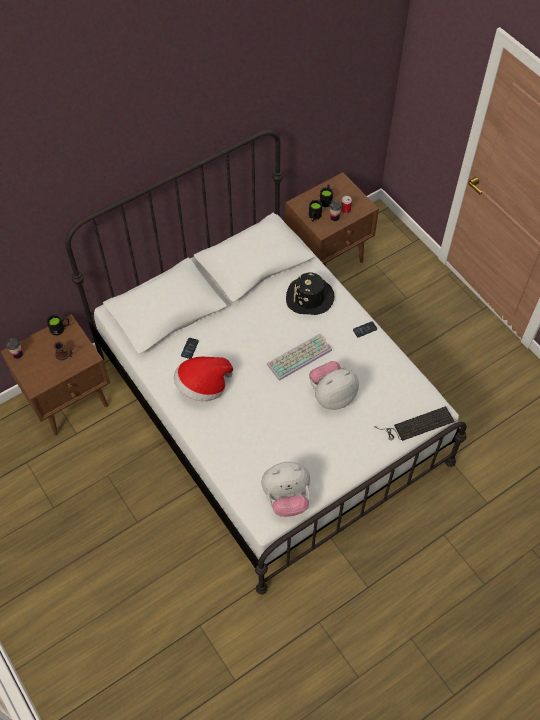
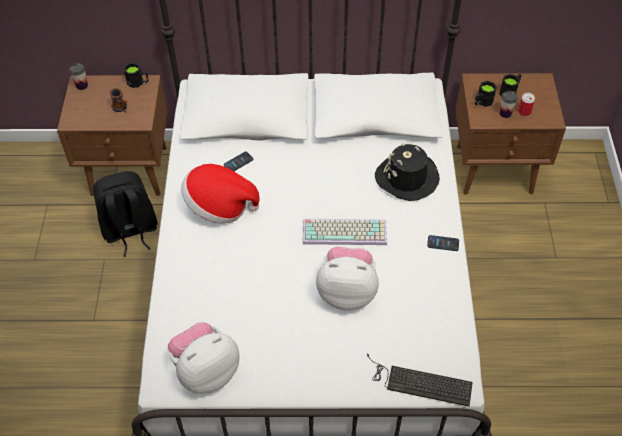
camera: 35 degrees right, 5 degrees down
plush toy [261,462,310,517] -> plush toy turned 120 degrees clockwise [168,322,240,394]
none -> black backpack [93,171,157,257]

